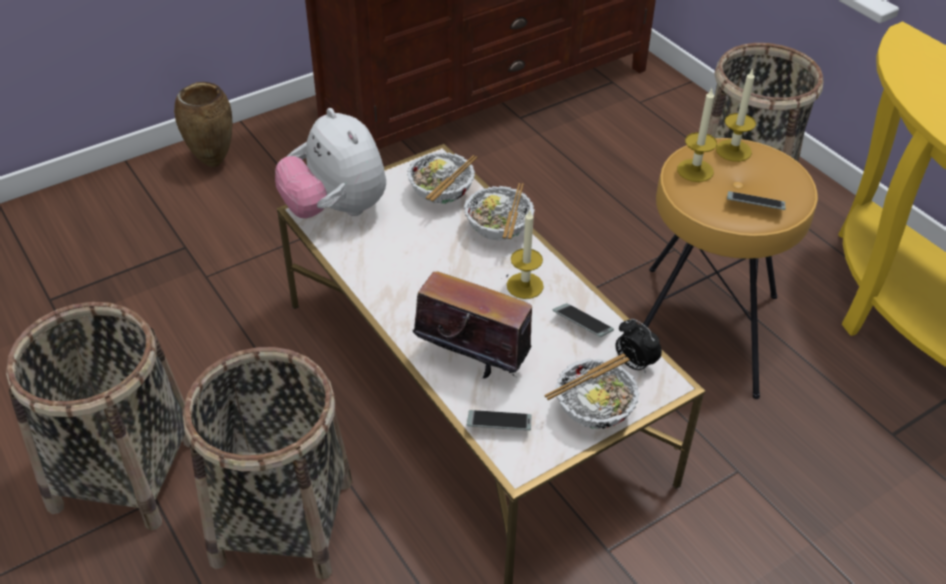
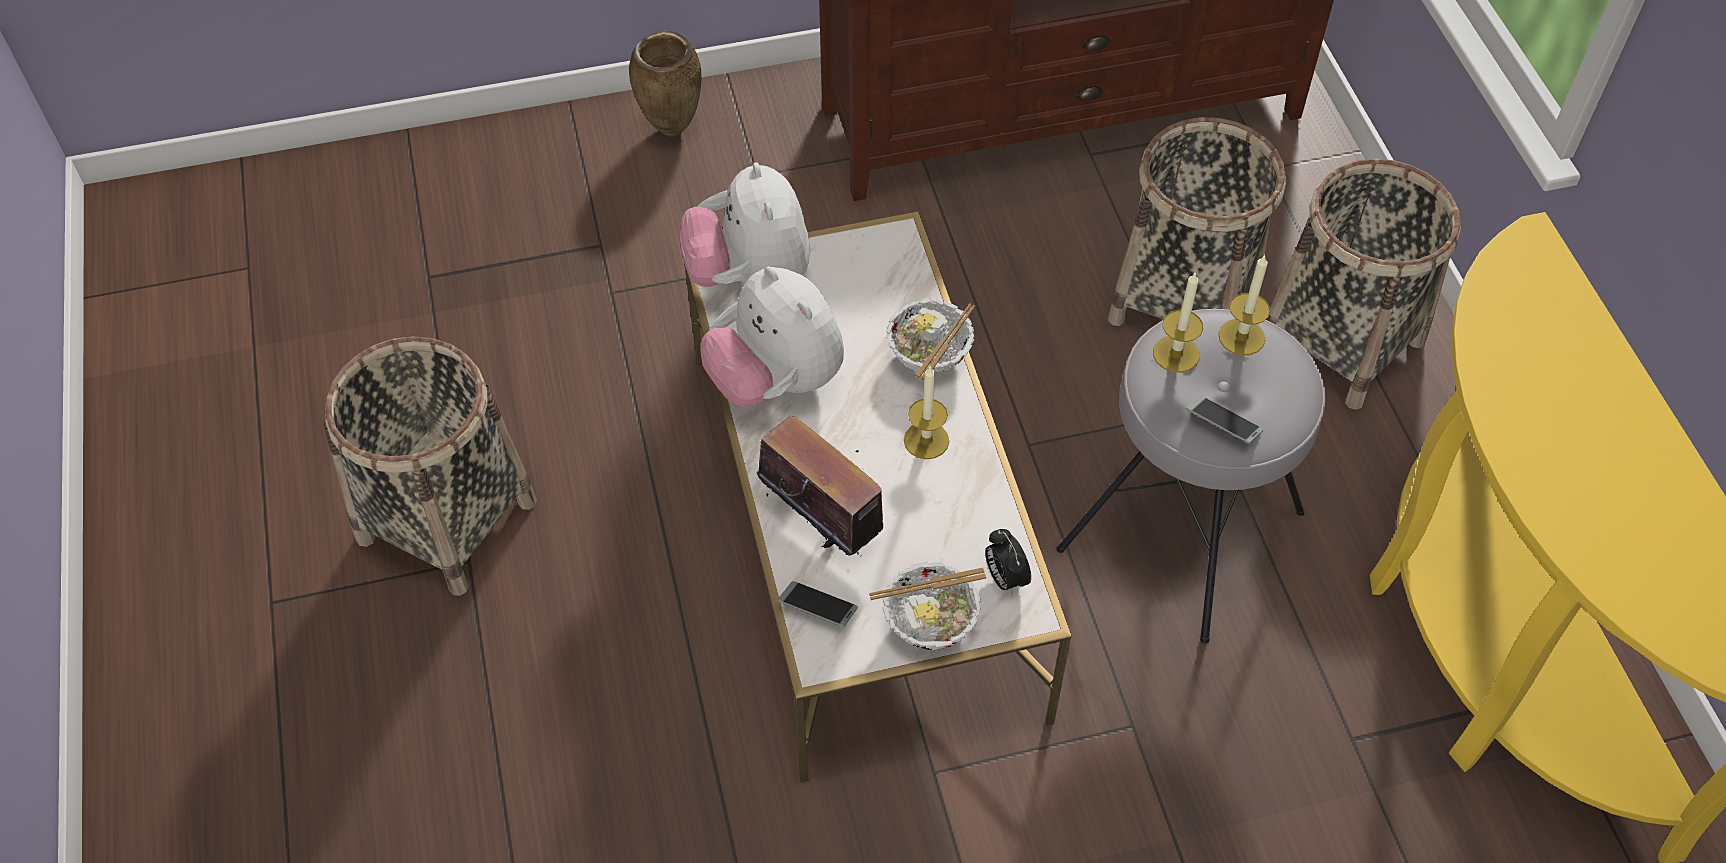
camera: 20 degrees right, 10 degrees up
basket [183,347,353,580] -> basket moved to [1108,117,1286,326]
bowl [407,152,478,204] -> none
phone [553,303,614,337] -> none
brown stool [643,138,818,399] -> grey stool [1056,309,1326,644]
none -> plush toy [700,266,844,407]

